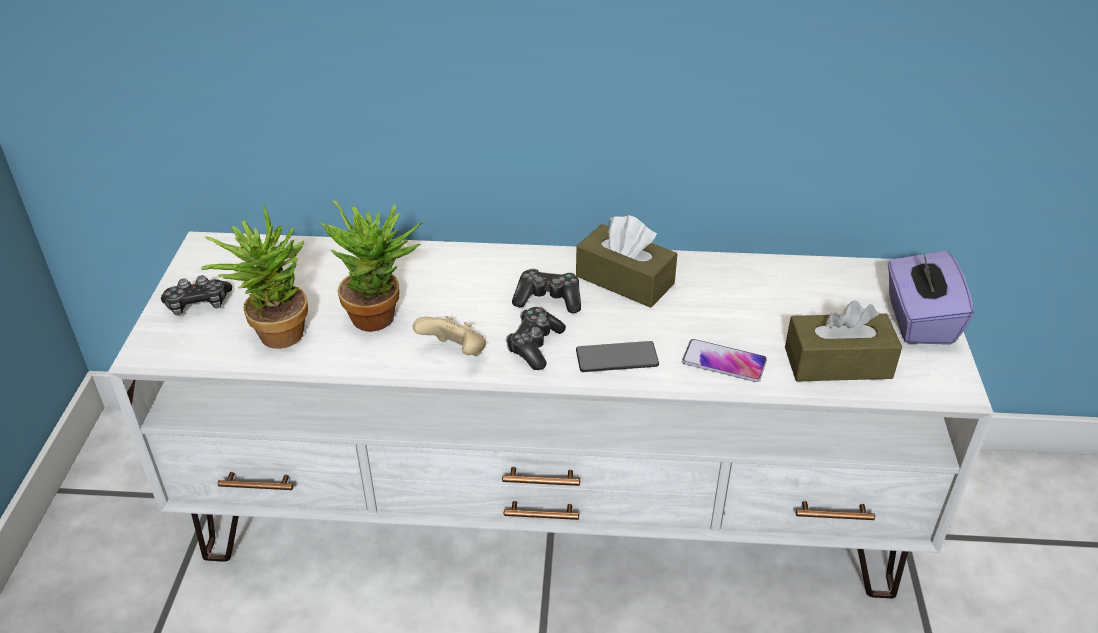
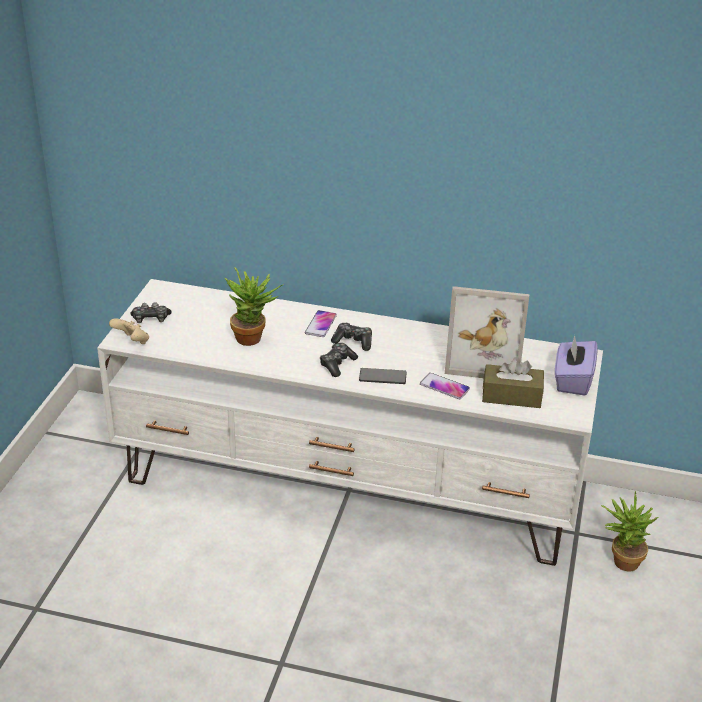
camera: 10 degrees right, 5 degrees down
potted plant [201,204,308,349] -> potted plant moved to [601,491,659,572]
beige game controller [413,316,486,356] -> beige game controller moved to [109,319,149,344]
brown tissue box [576,215,678,308] -> none
none -> phone [305,310,337,337]
none -> picture frame [445,286,529,378]

